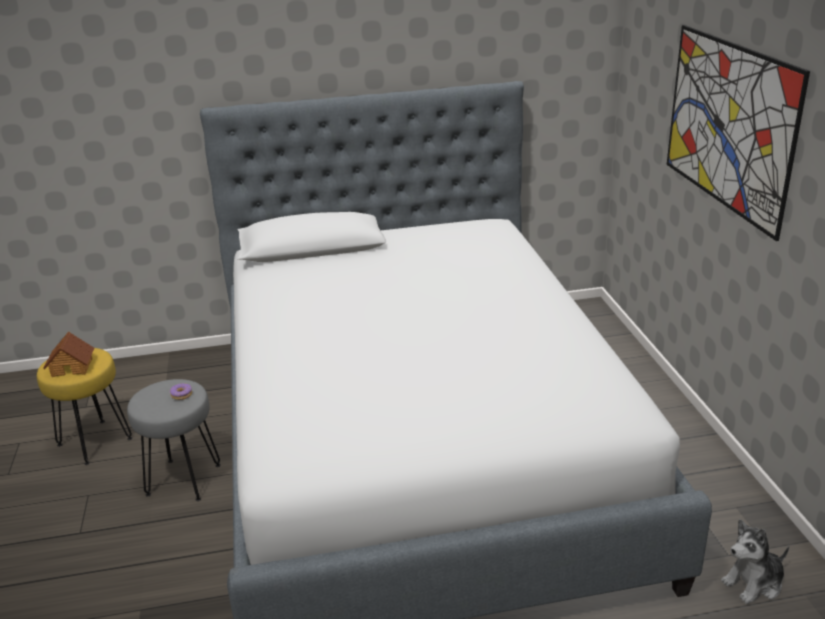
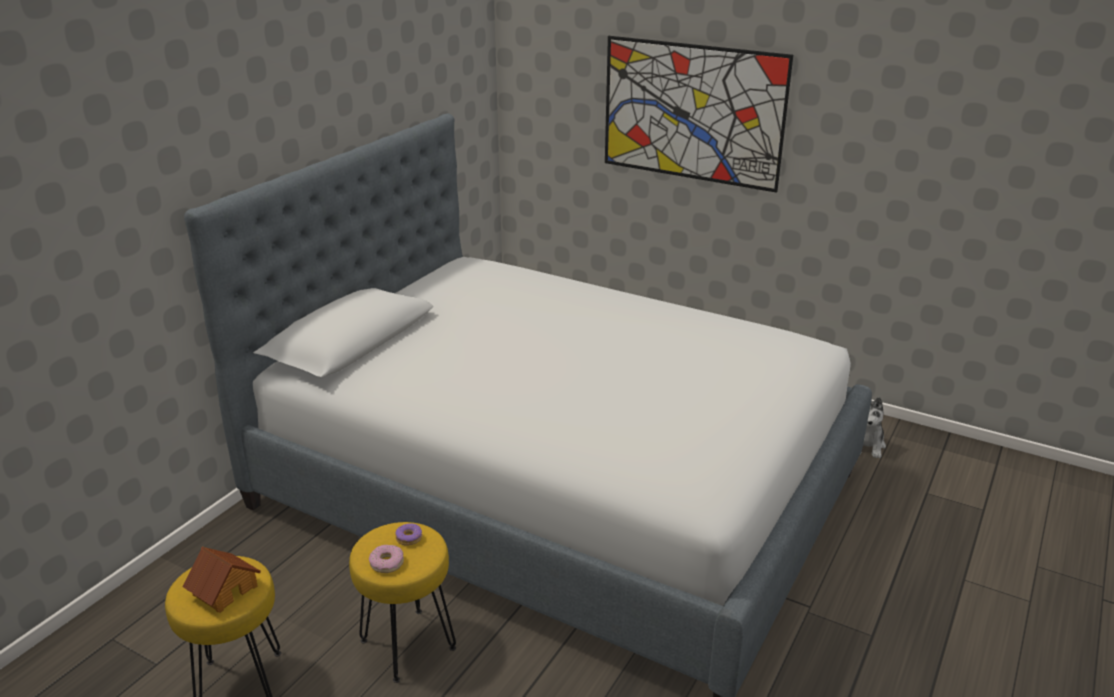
camera: 50 degrees left, 0 degrees up
grey stool [127,379,221,501] -> yellow stool [349,522,456,683]
none -> donut [369,545,404,573]

